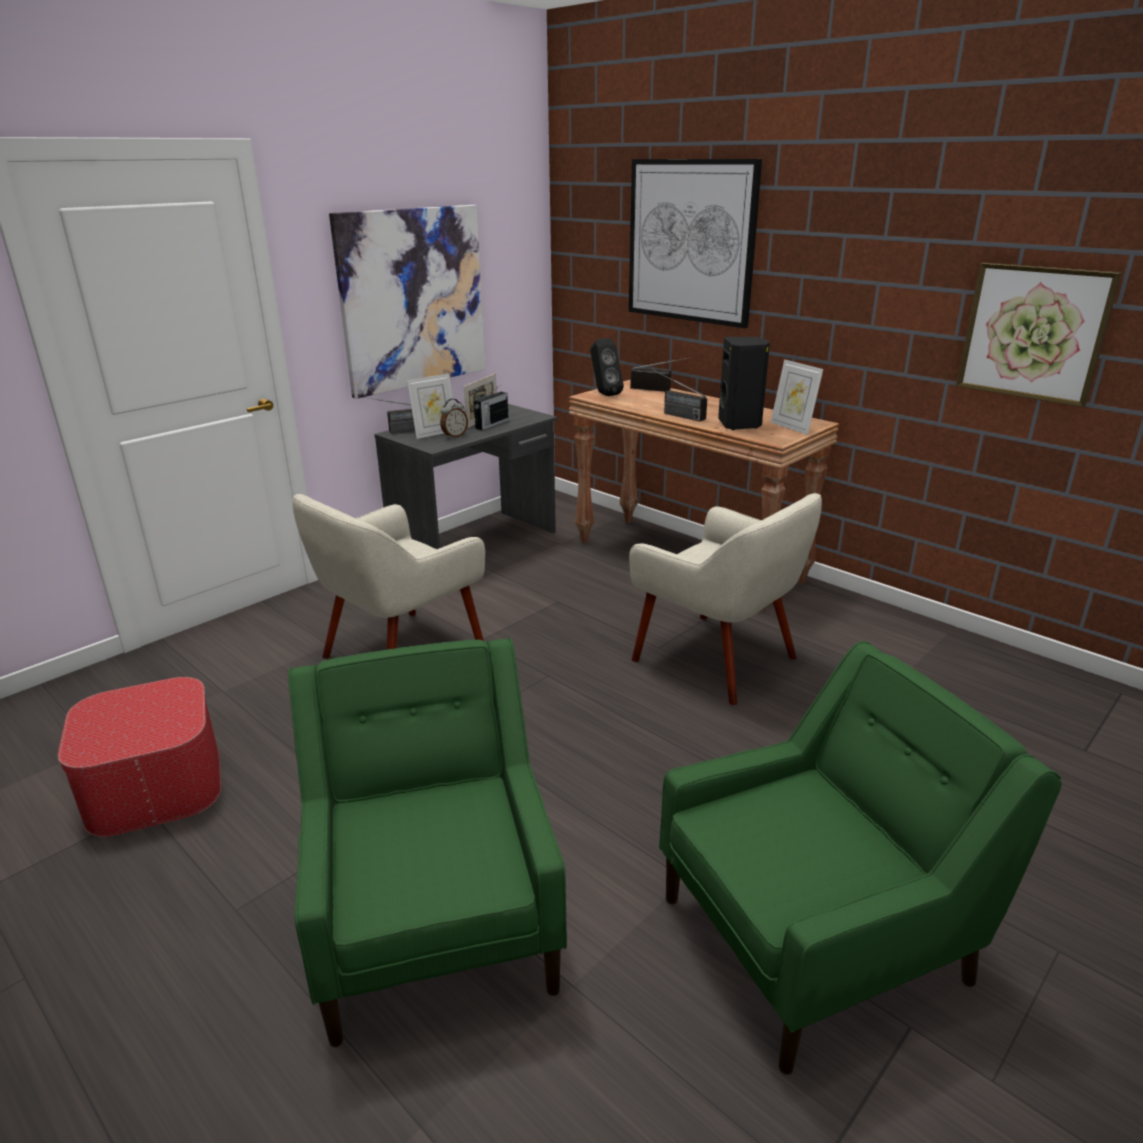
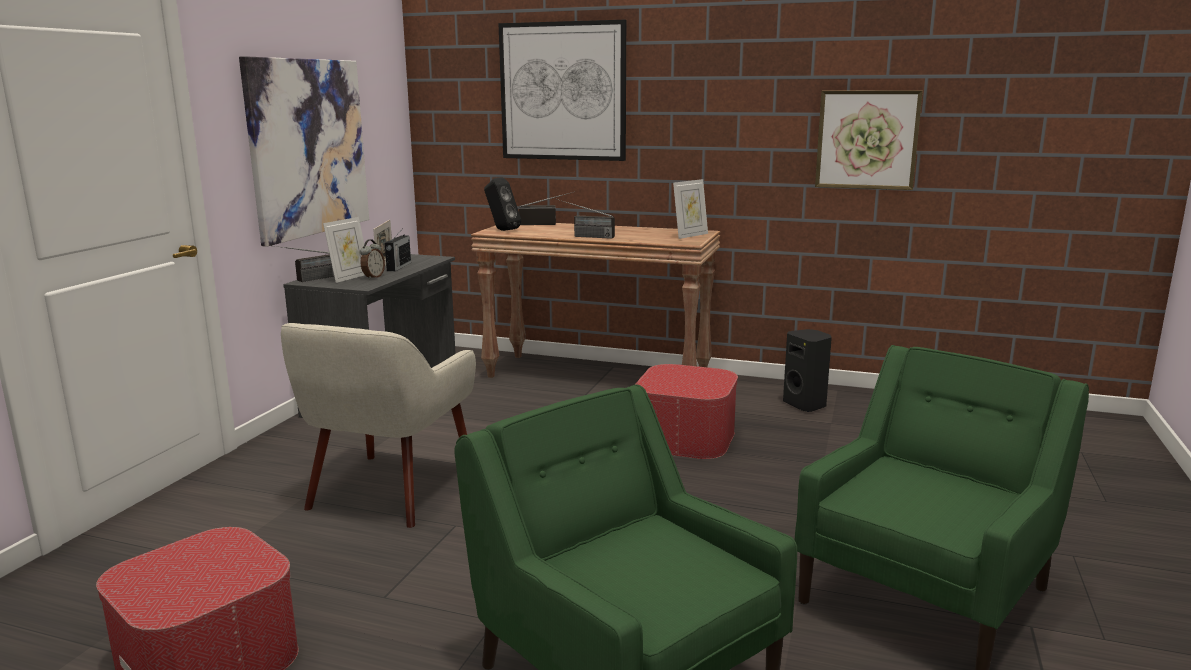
camera: 25 degrees left, 10 degrees down
beige armchair [629,493,822,705] -> ottoman [635,364,738,459]
black speaker [718,337,770,430] -> black speaker moved to [783,329,832,412]
picture frame [770,359,823,435] -> picture frame turned 75 degrees counterclockwise [673,179,708,239]

